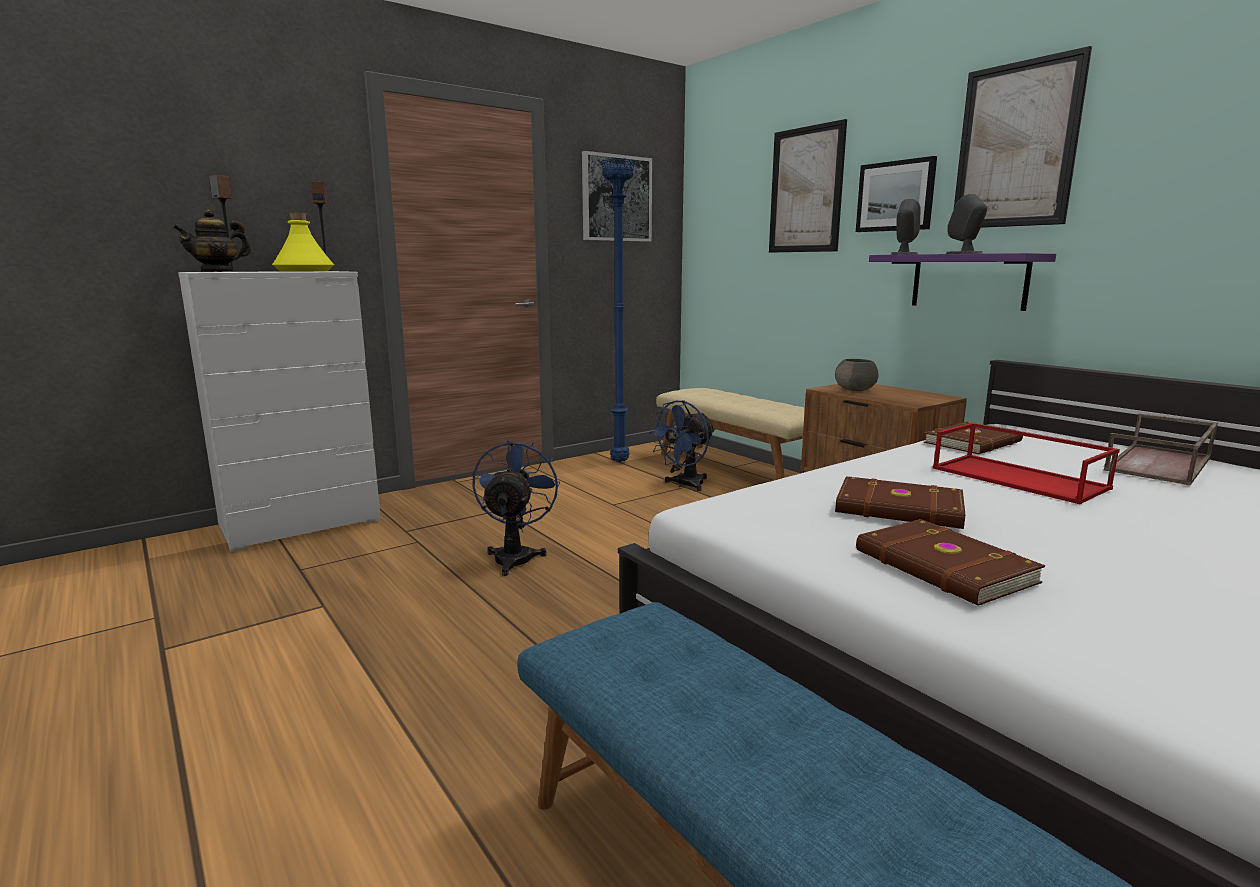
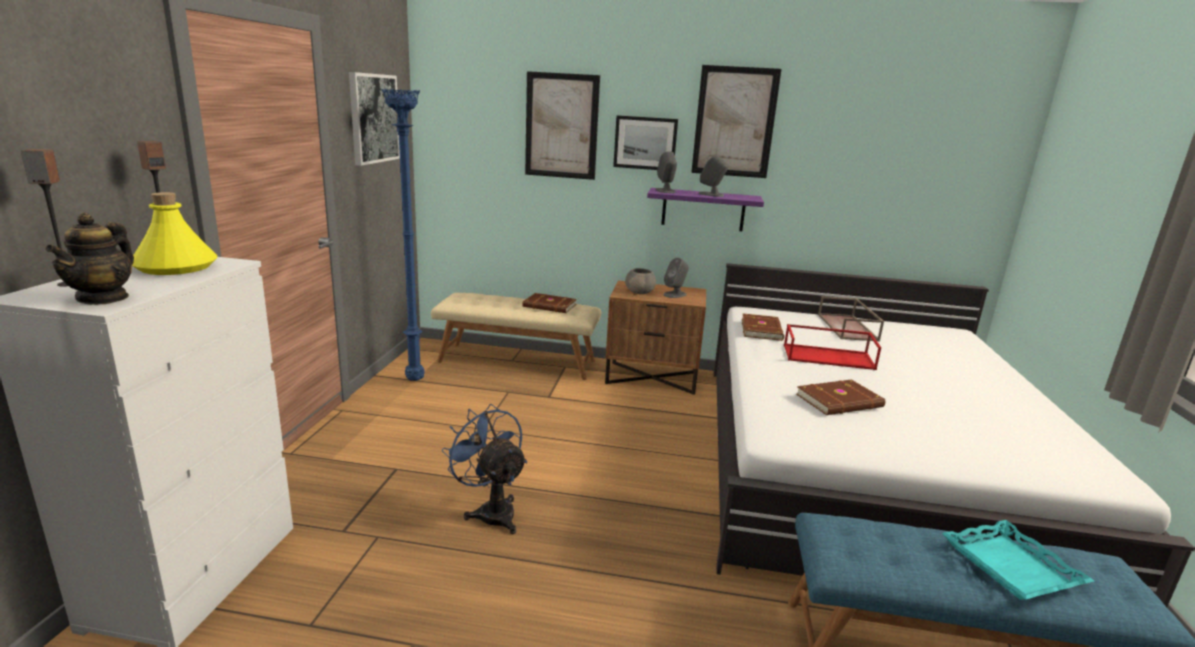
camera: 45 degrees left, 5 degrees up
blue fan [648,400,715,491] -> none
brown book [856,519,1045,606] -> brown book moved to [522,293,577,313]
none -> grey speaker [663,258,689,298]
none -> turquoise tray [942,520,1094,599]

